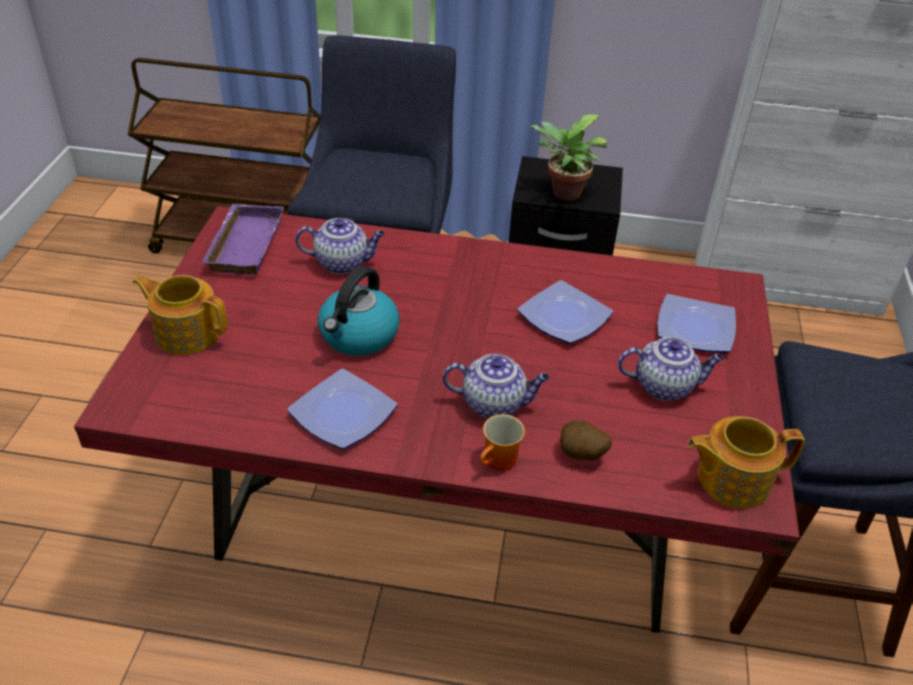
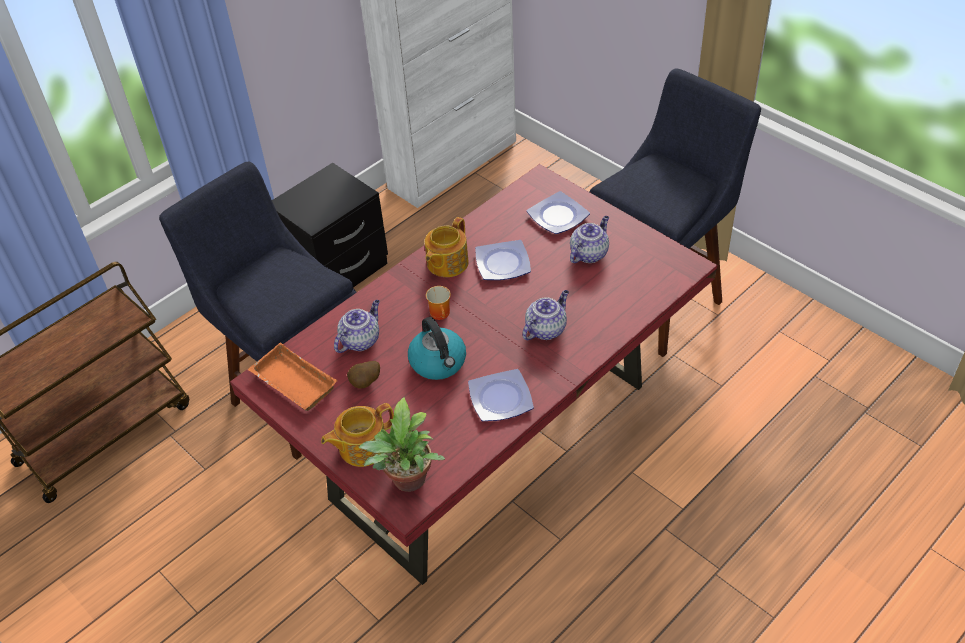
camera: 50 degrees left, 5 degrees up
purple tray [201,204,284,274] -> orange tray [248,343,337,411]
mug [480,414,525,471] -> mug moved to [426,286,451,320]
potted plant [528,114,608,201] -> potted plant moved to [359,397,445,492]
potato [560,420,612,460] -> potato moved to [347,361,380,389]
teapot [687,416,805,509] -> teapot moved to [424,217,469,277]

